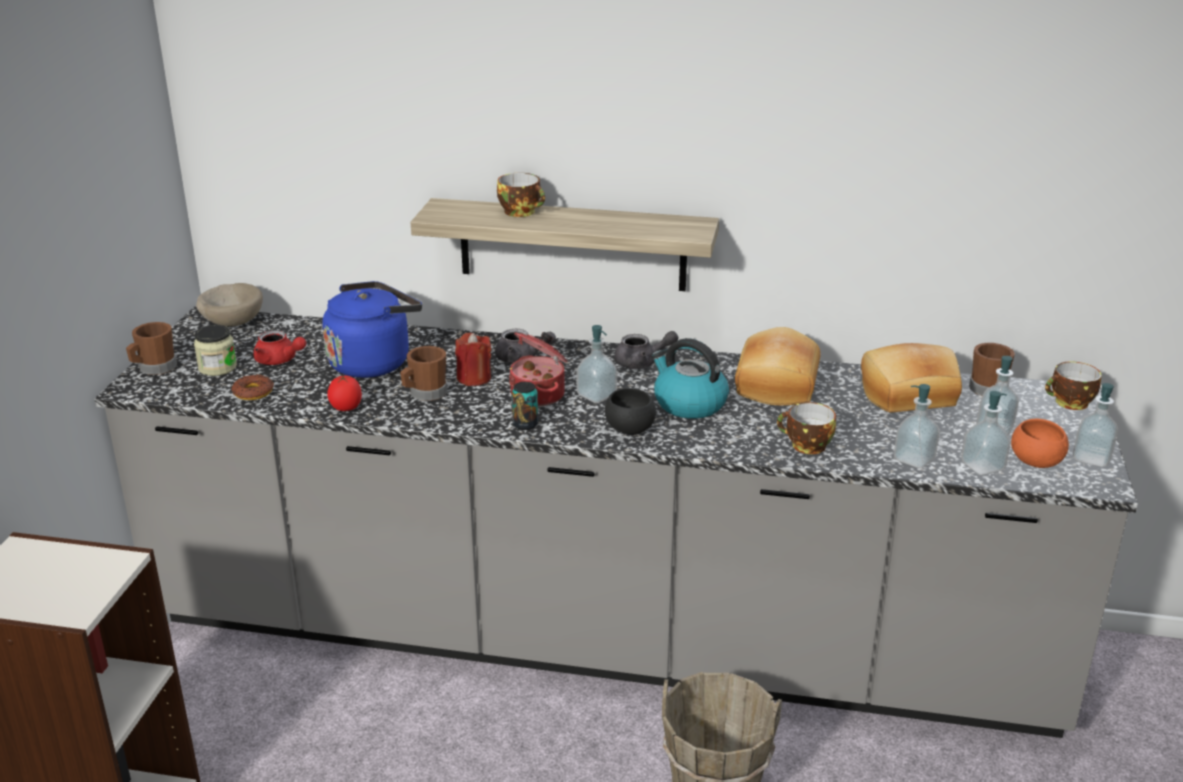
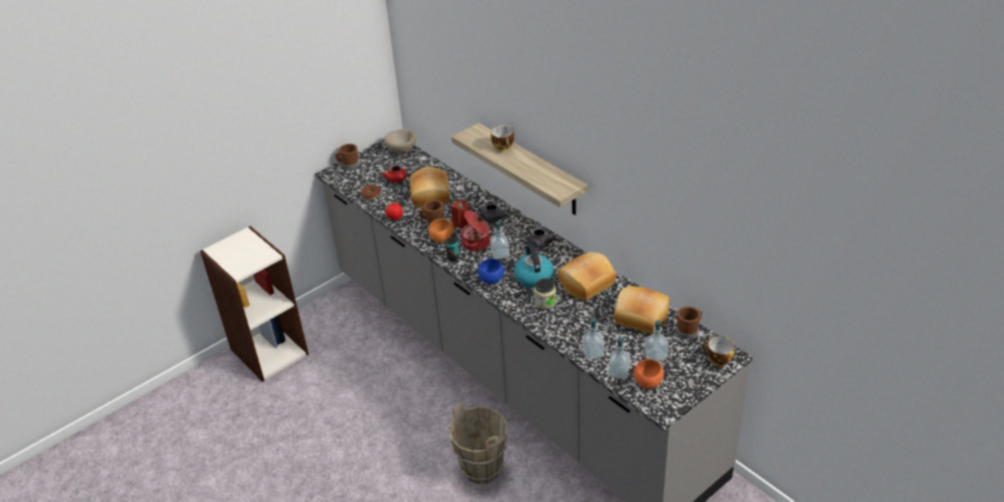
camera: 40 degrees right, 10 degrees up
jar [194,325,237,376] -> jar moved to [534,278,556,309]
blue kettle [323,281,422,378] -> bread [410,166,450,208]
black bowl [605,388,656,435] -> blue bowl [478,258,504,284]
cup [777,402,836,454] -> none
soap dispenser [1073,383,1118,467] -> none
none -> orange bowl [428,219,454,243]

